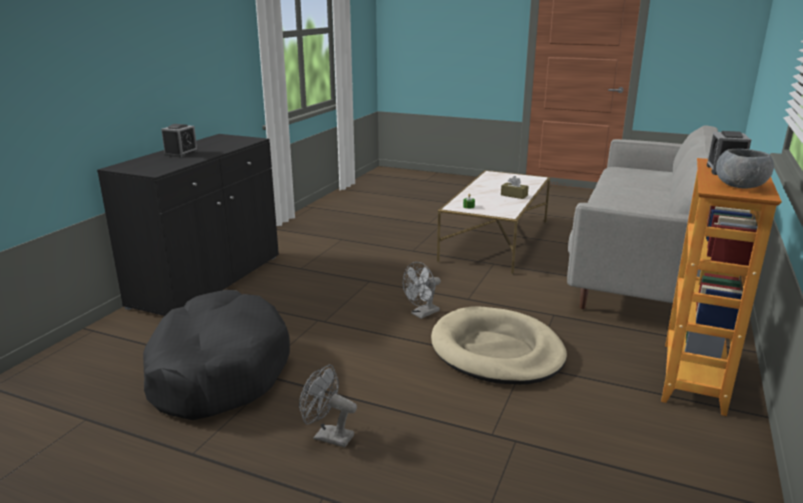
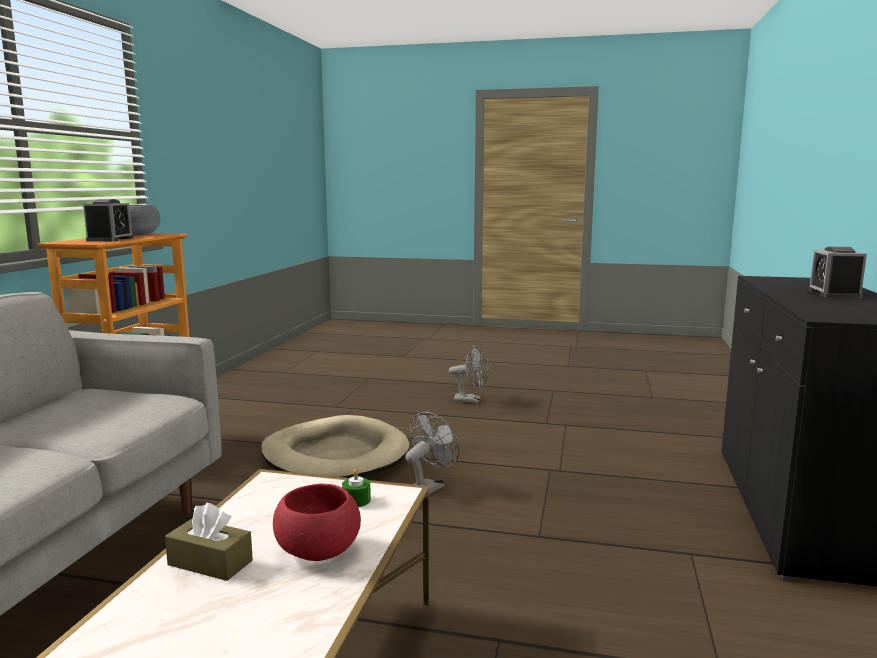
camera: 170 degrees right, 10 degrees down
black dog bed [143,290,290,420] -> none
none -> red bowl [273,484,361,561]

